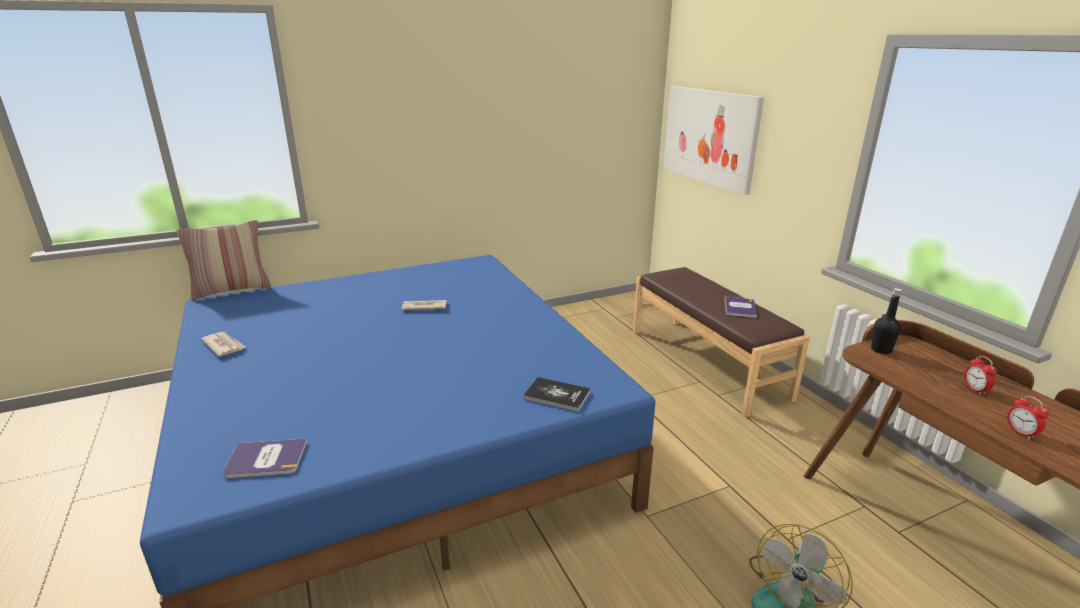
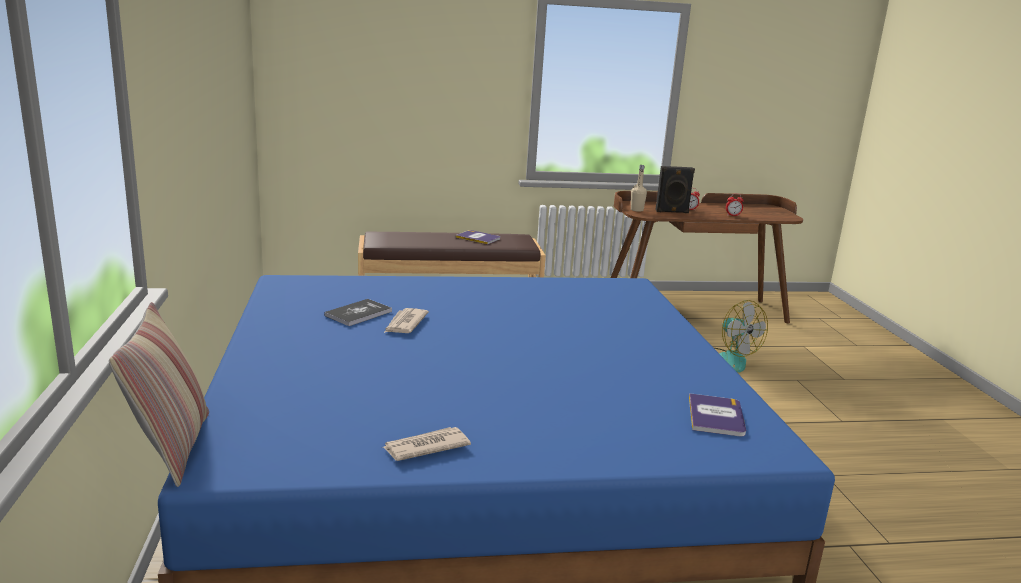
camera: 75 degrees left, 5 degrees down
book [523,377,591,412] -> book moved to [324,299,392,326]
picture [663,86,764,195] -> none
black bottle [871,288,902,354] -> beige bottle [631,165,647,212]
none -> black speaker [655,166,695,213]

